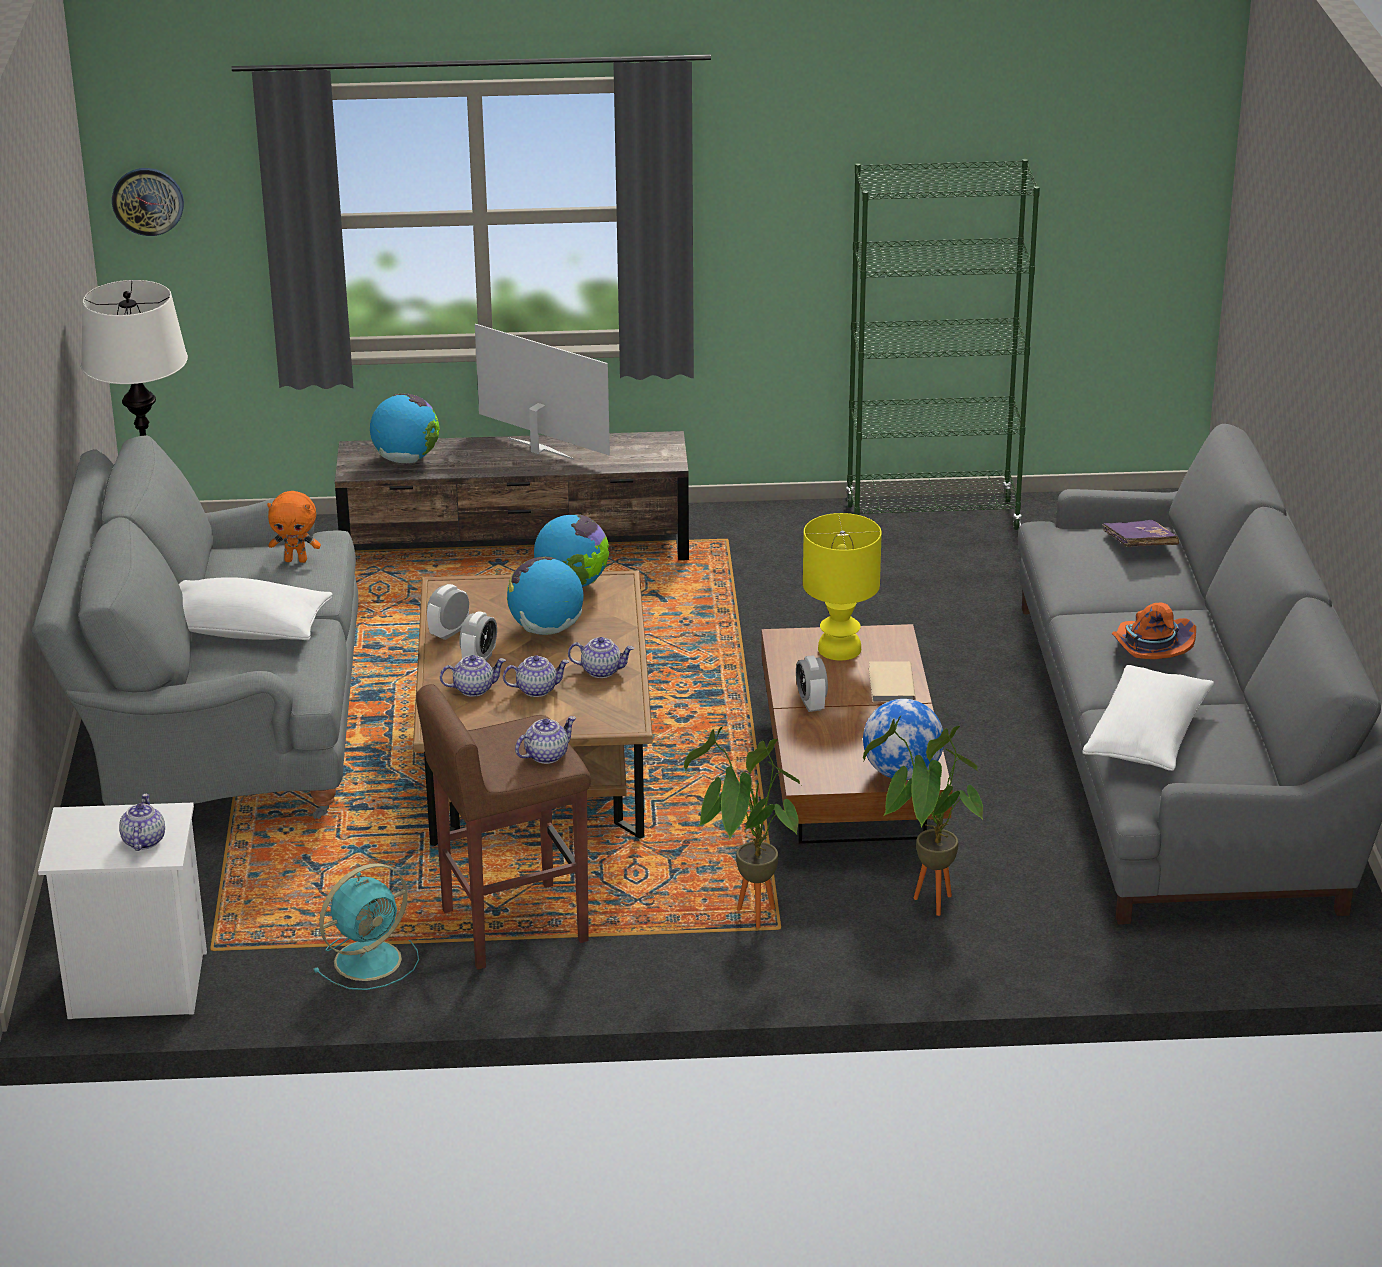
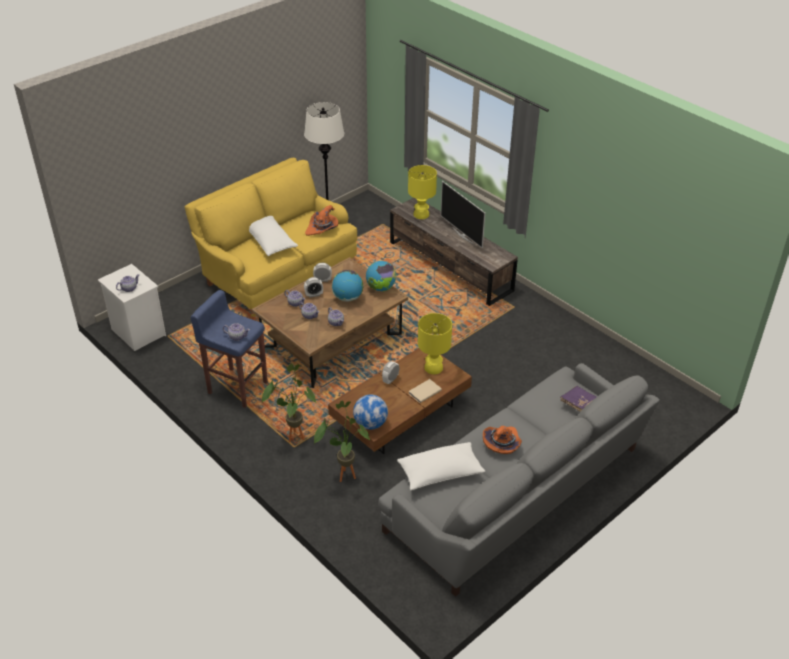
camera: 50 degrees right, 10 degrees up
grey sofa [31,435,358,819] -> yellow sofa [184,158,357,317]
wall clock [112,168,184,236] -> none
orange plush toy [267,491,321,563] -> orange hat [305,205,338,236]
turquoise fan [313,863,419,990] -> none
globe [370,393,440,463] -> yellow table lamp [408,165,437,219]
brown stool [416,684,591,969] -> blue stool [191,290,268,408]
television [475,324,610,460] -> television turned 150 degrees clockwise [441,181,485,248]
green bookcase [845,159,1040,530] -> none

